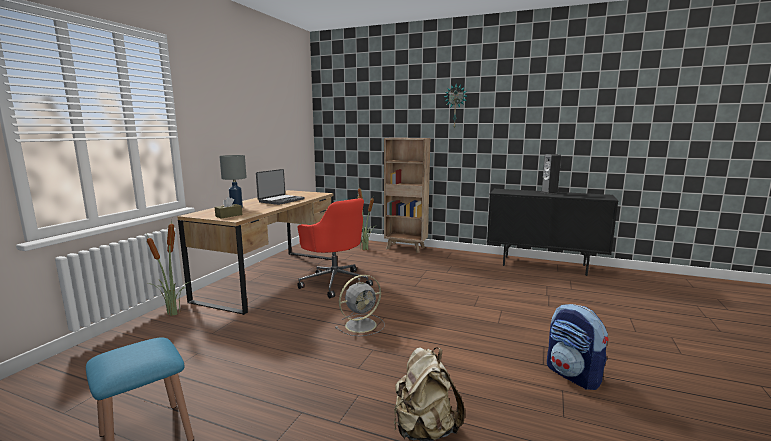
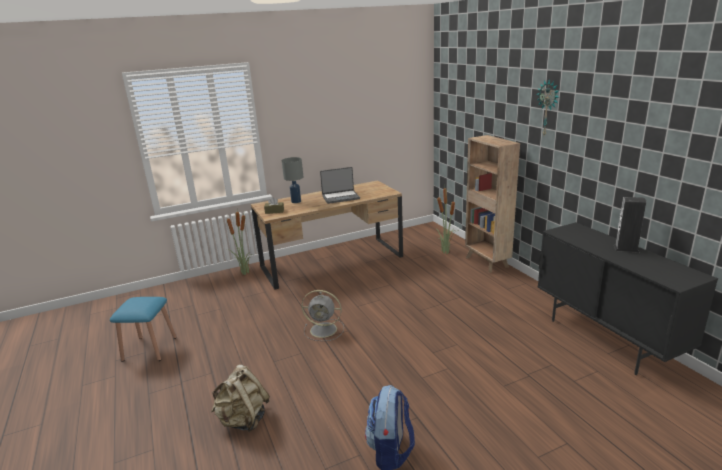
camera: 45 degrees right, 10 degrees up
red office chair [297,198,373,298] -> none

